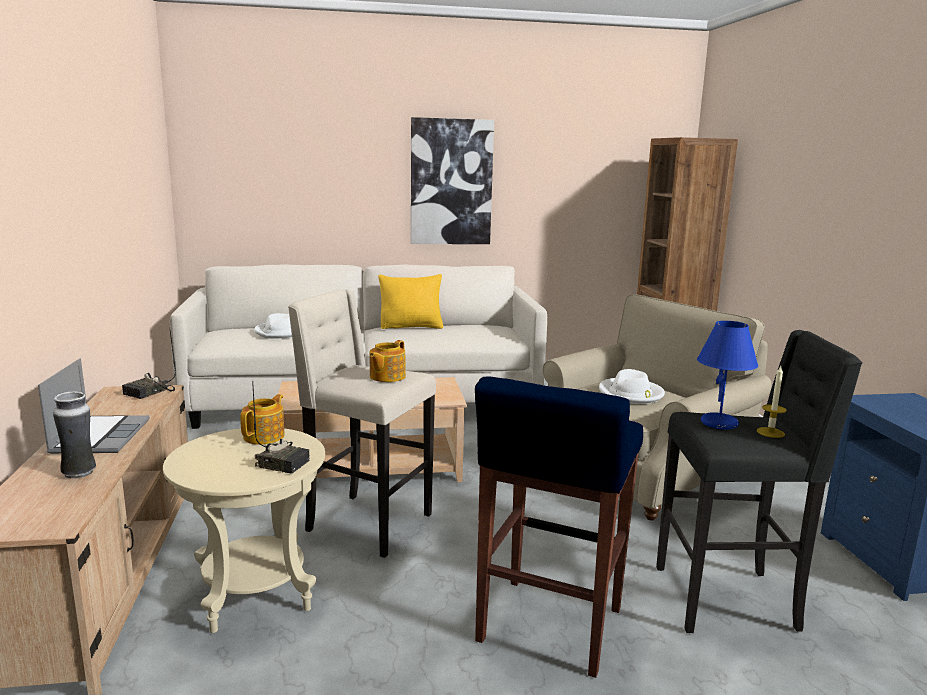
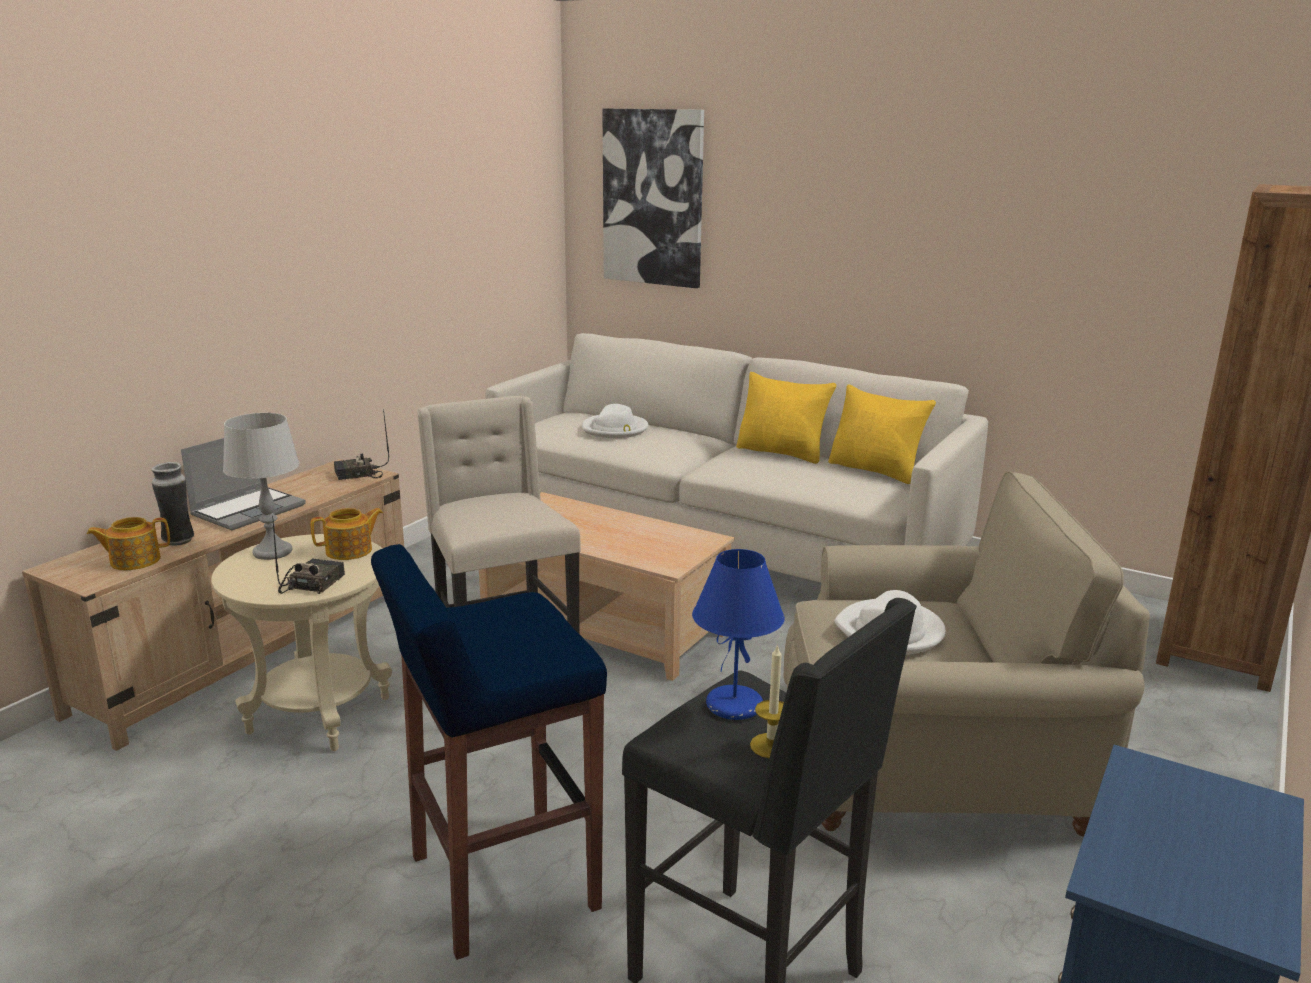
camera: 40 degrees right, 5 degrees up
radio [252,381,310,474] -> radio turned 135 degrees counterclockwise [272,516,345,594]
teapot [369,340,406,382] -> teapot moved to [87,517,170,570]
picture [411,117,494,244] -> picture moved to [602,108,704,288]
none -> grey table lamp [223,413,299,560]
none -> yellow pillow [828,385,936,484]

